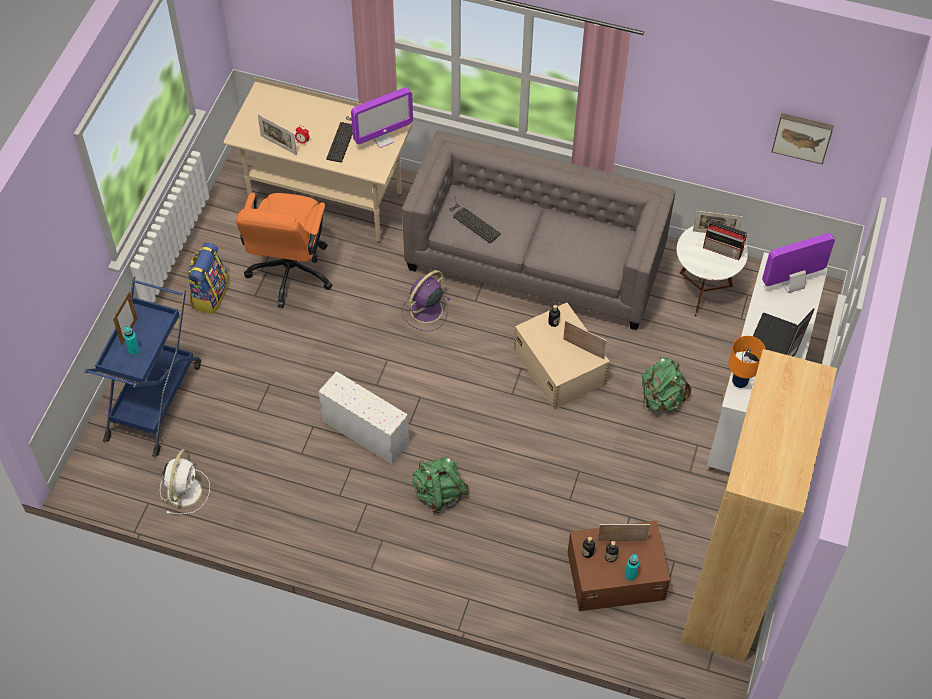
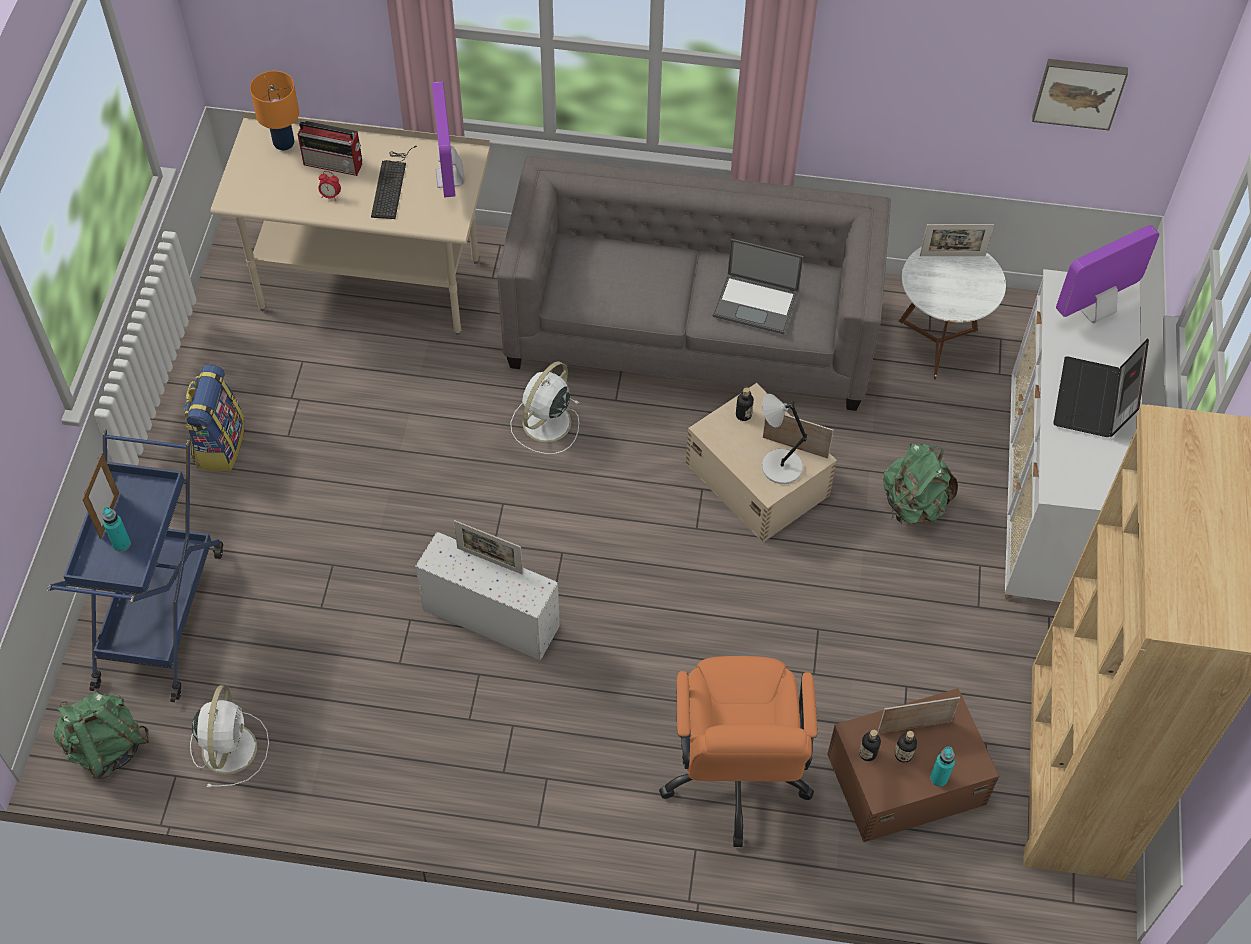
camera: 10 degrees left, 0 degrees up
orange office chair [236,193,333,308] -> orange office chair moved to [659,656,817,847]
picture frame [258,114,297,155] -> picture frame moved to [454,520,523,574]
monitor [351,87,413,148] -> monitor turned 120 degrees clockwise [432,81,465,197]
purple fan [402,270,451,332] -> white fan [510,361,579,454]
green backpack [412,457,469,513] -> green backpack moved to [54,692,149,779]
keyboard [449,196,501,244] -> none
radio [703,221,747,260] -> radio moved to [298,121,362,176]
orange table lamp [729,336,766,388] -> orange table lamp moved to [250,71,299,150]
none -> laptop [713,239,803,334]
none -> grey table lamp [762,394,807,484]

